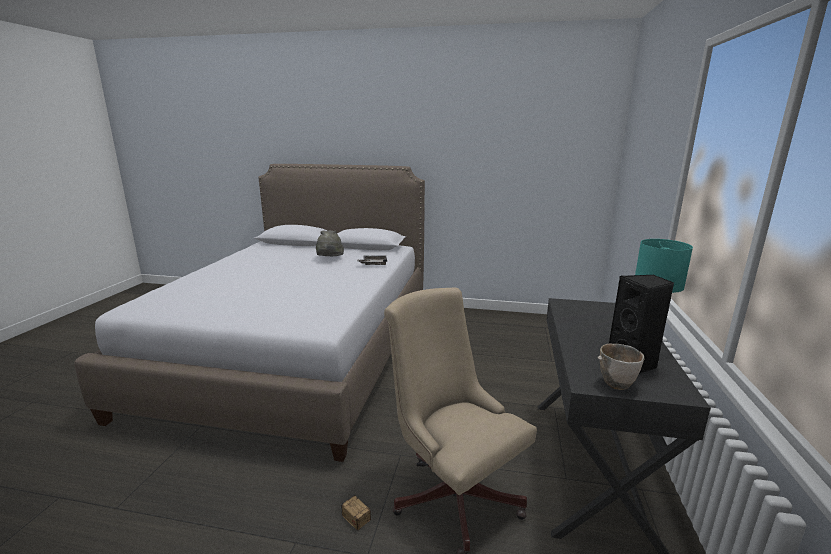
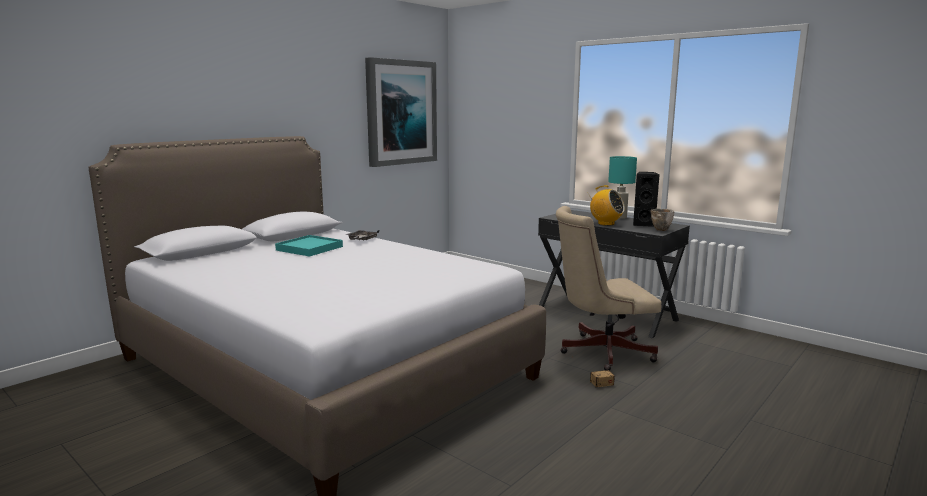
camera: 60 degrees left, 5 degrees down
grey hat [316,230,344,256] -> turquoise tray [275,235,343,257]
none -> picture [365,57,437,167]
none -> radio [588,185,625,226]

